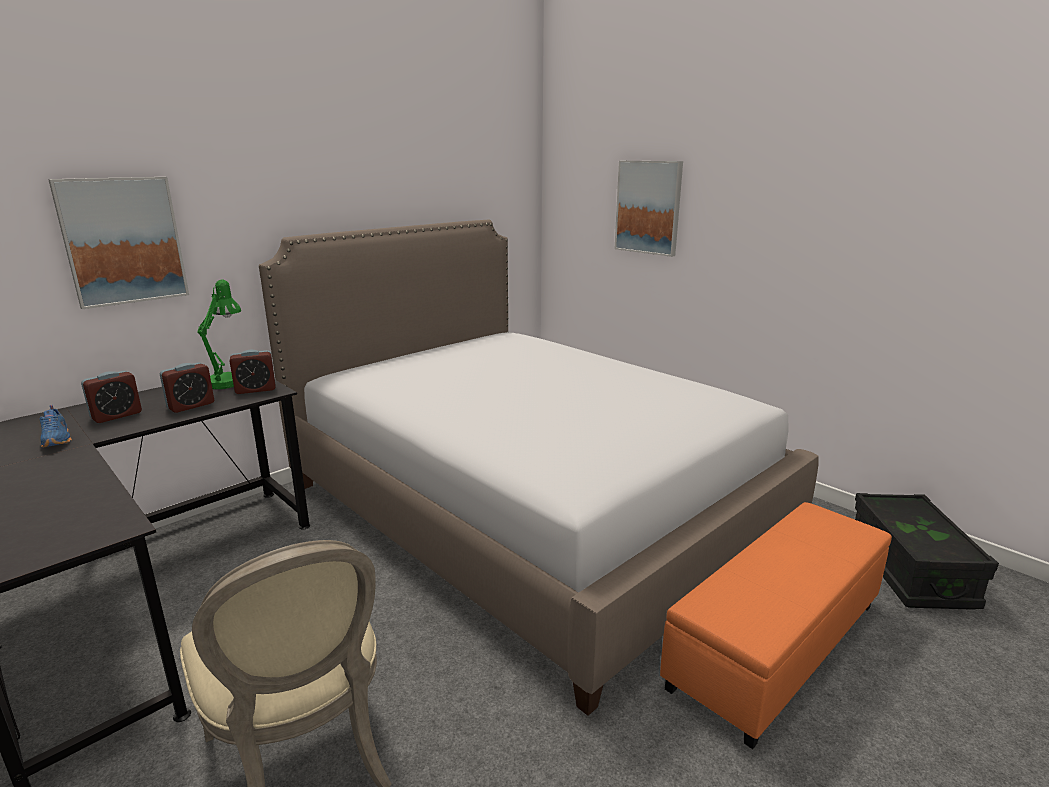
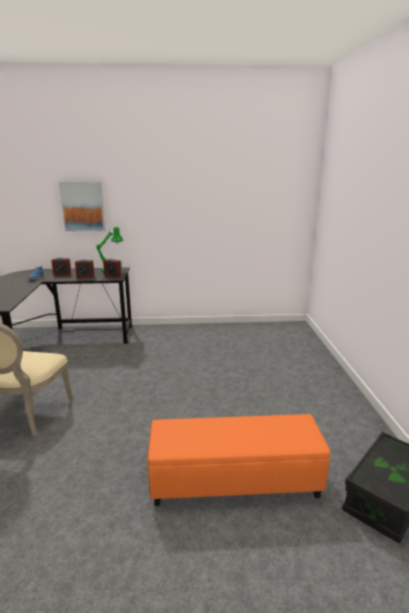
camera: 40 degrees right, 0 degrees up
bed [259,220,819,716] -> none
picture [615,161,683,257] -> none

